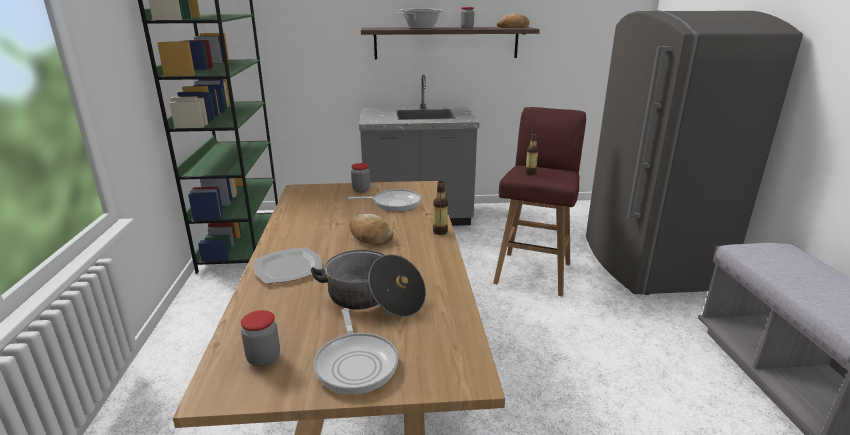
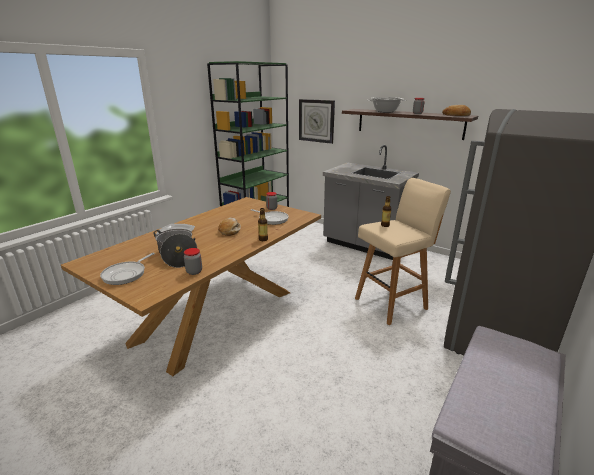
camera: 40 degrees right, 0 degrees up
jar [241,310,280,367] -> jar moved to [184,248,202,275]
red stool [493,107,586,297] -> beige stool [355,178,451,325]
none -> wall clock [299,99,335,144]

